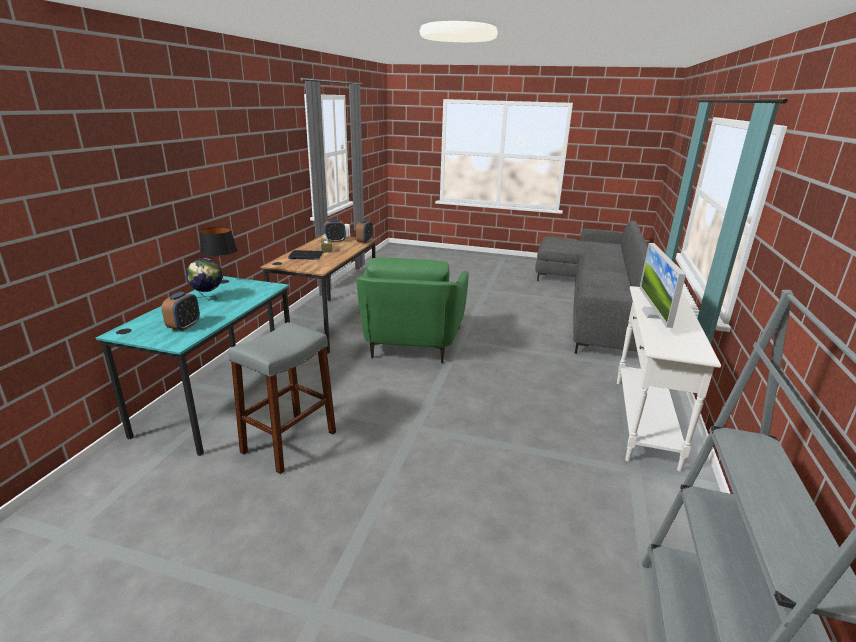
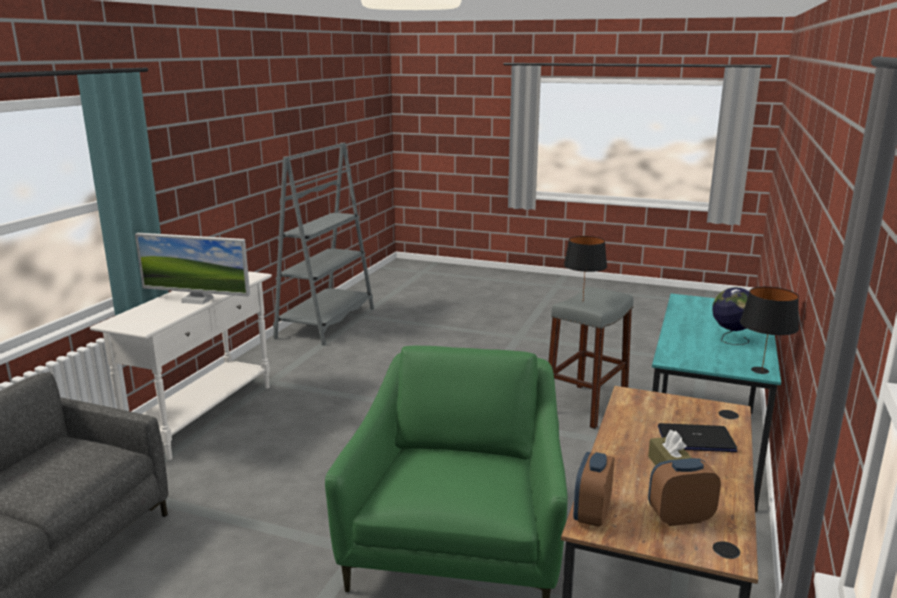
camera: 175 degrees left, 5 degrees down
alarm clock [162,292,200,331] -> none
monitor [639,243,686,328] -> monitor turned 90 degrees clockwise [135,233,250,304]
none -> black table lamp [564,236,607,299]

